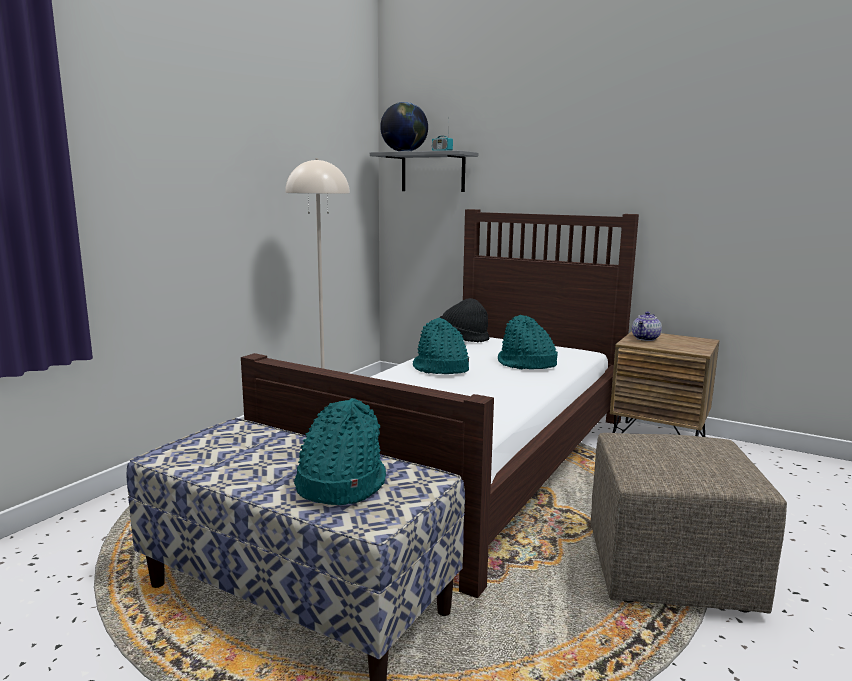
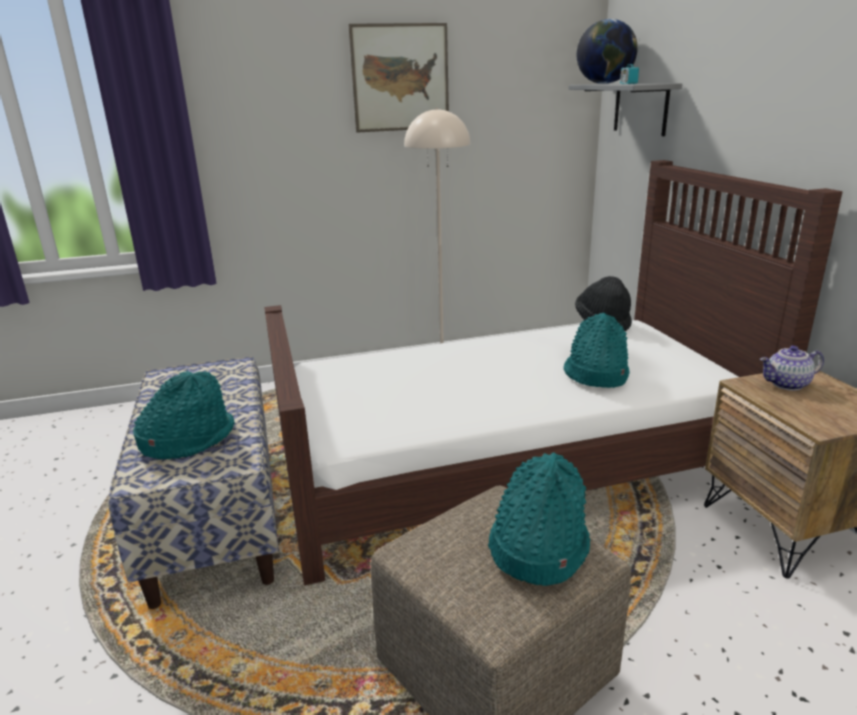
camera: 45 degrees right, 10 degrees up
turquoise hat [413,317,469,374] -> turquoise hat moved to [488,452,590,586]
none -> picture [348,23,449,133]

